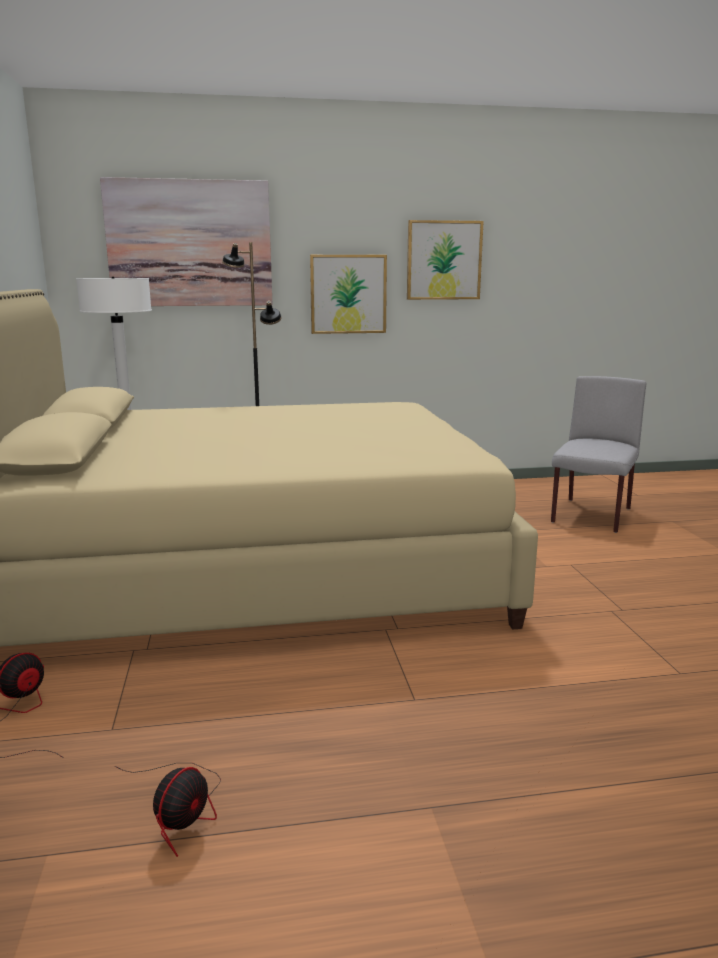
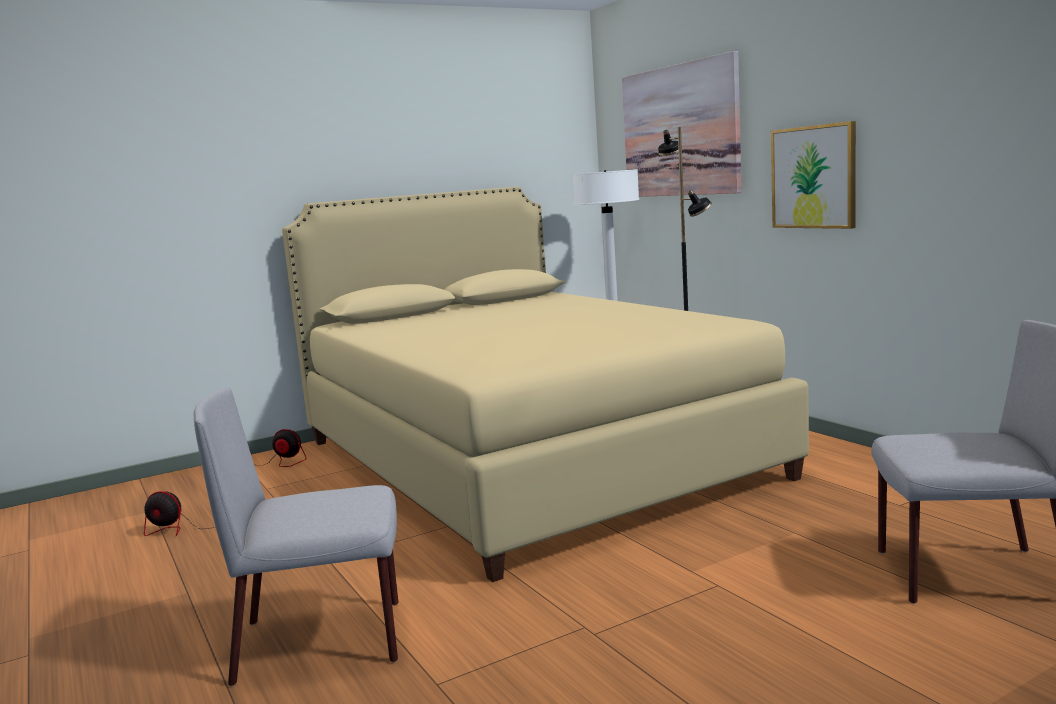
camera: 70 degrees right, 5 degrees down
picture [407,220,484,300] -> none
none -> grey chair [193,387,398,686]

